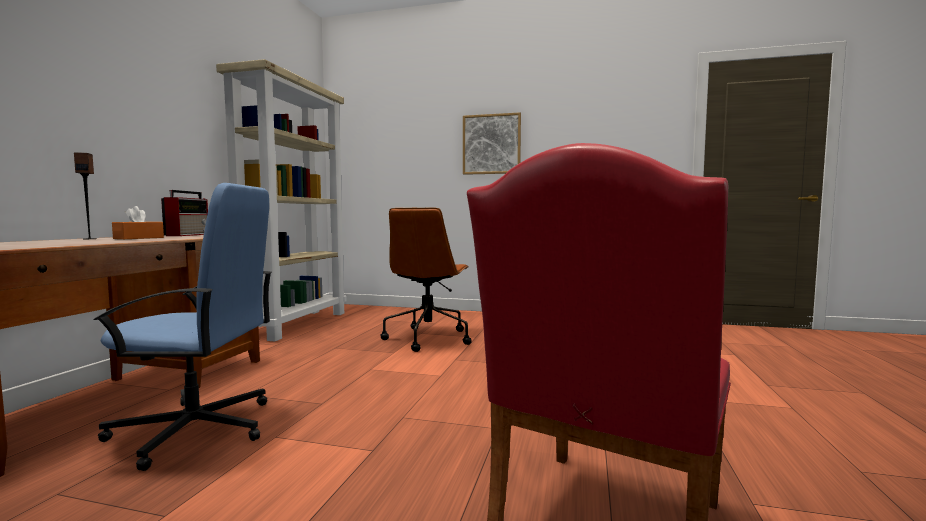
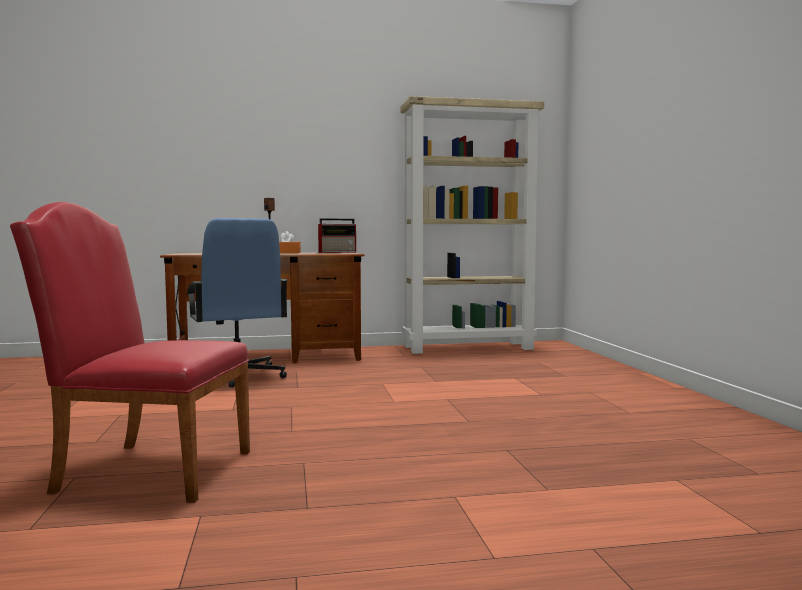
camera: 65 degrees right, 0 degrees up
brown office chair [381,207,472,352] -> none
picture [463,112,521,175] -> none

